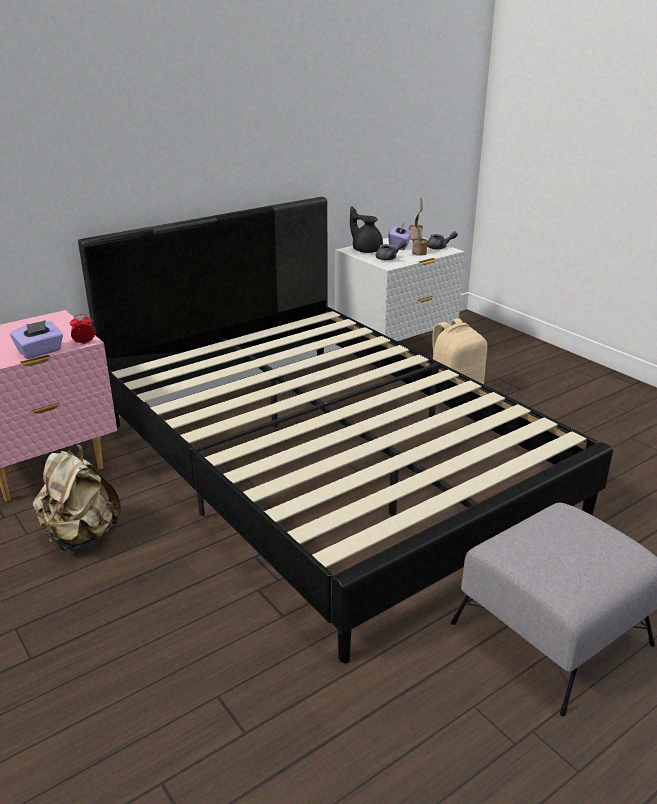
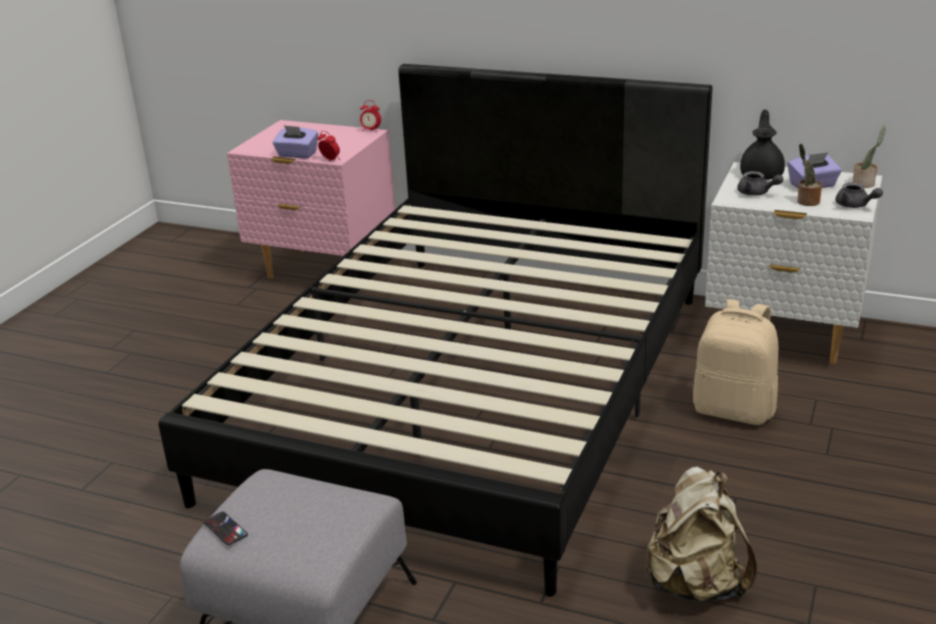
camera: 60 degrees right, 0 degrees up
beige backpack [33,445,121,551] -> beige backpack moved to [645,467,757,602]
none -> phone [203,511,248,545]
none -> alarm clock [360,100,381,132]

